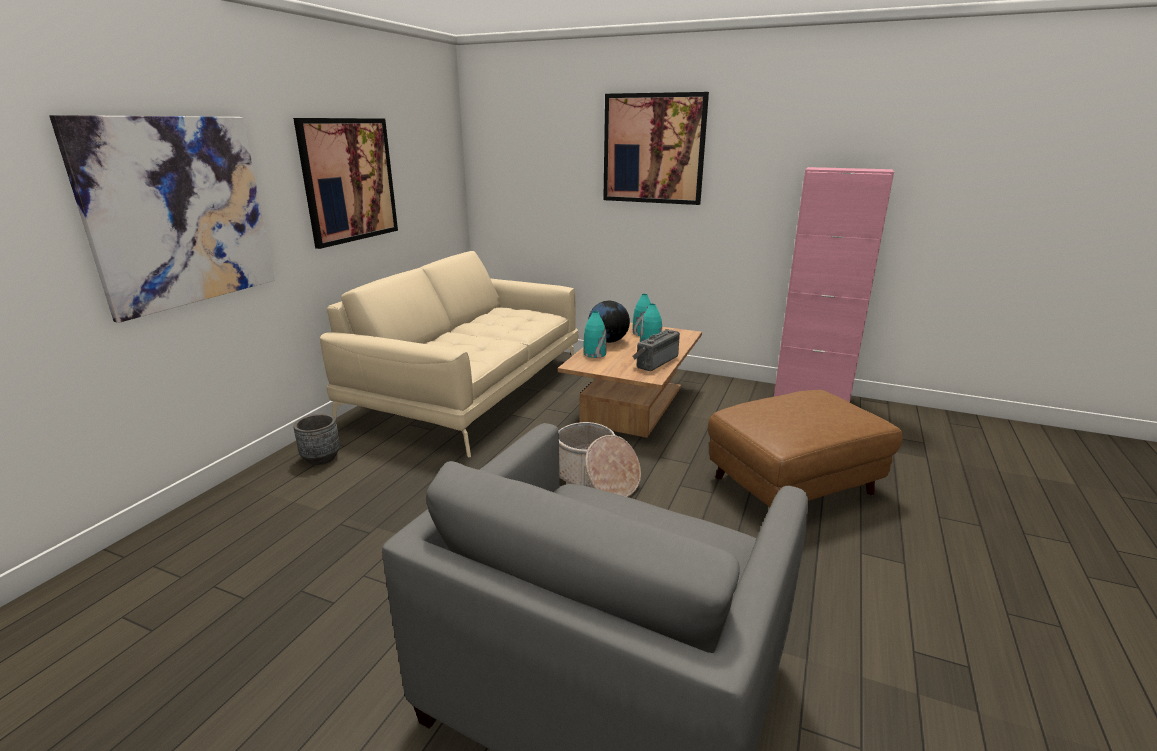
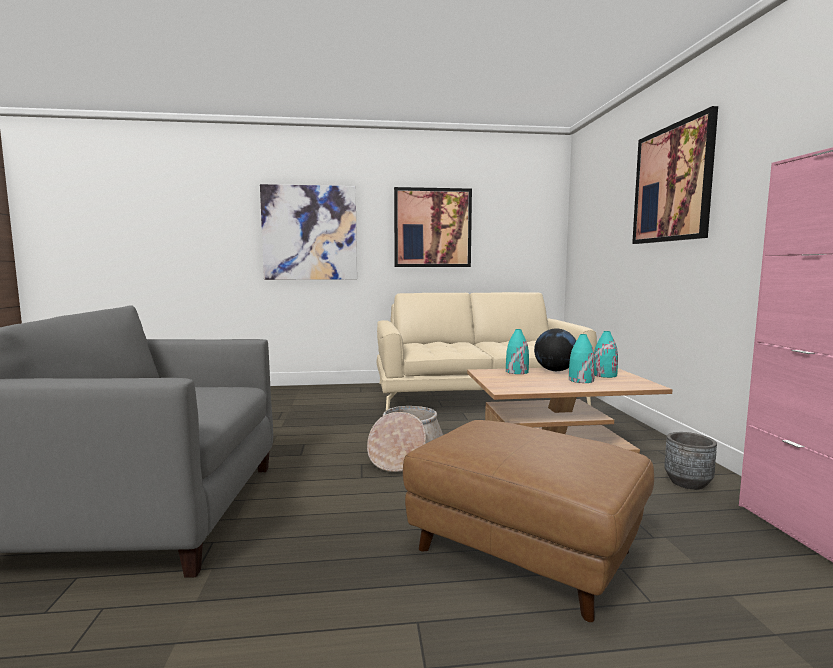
camera: 60 degrees right, 15 degrees down
grey planter [293,414,340,465] -> grey planter moved to [664,432,717,490]
radio [632,329,680,371] -> none

